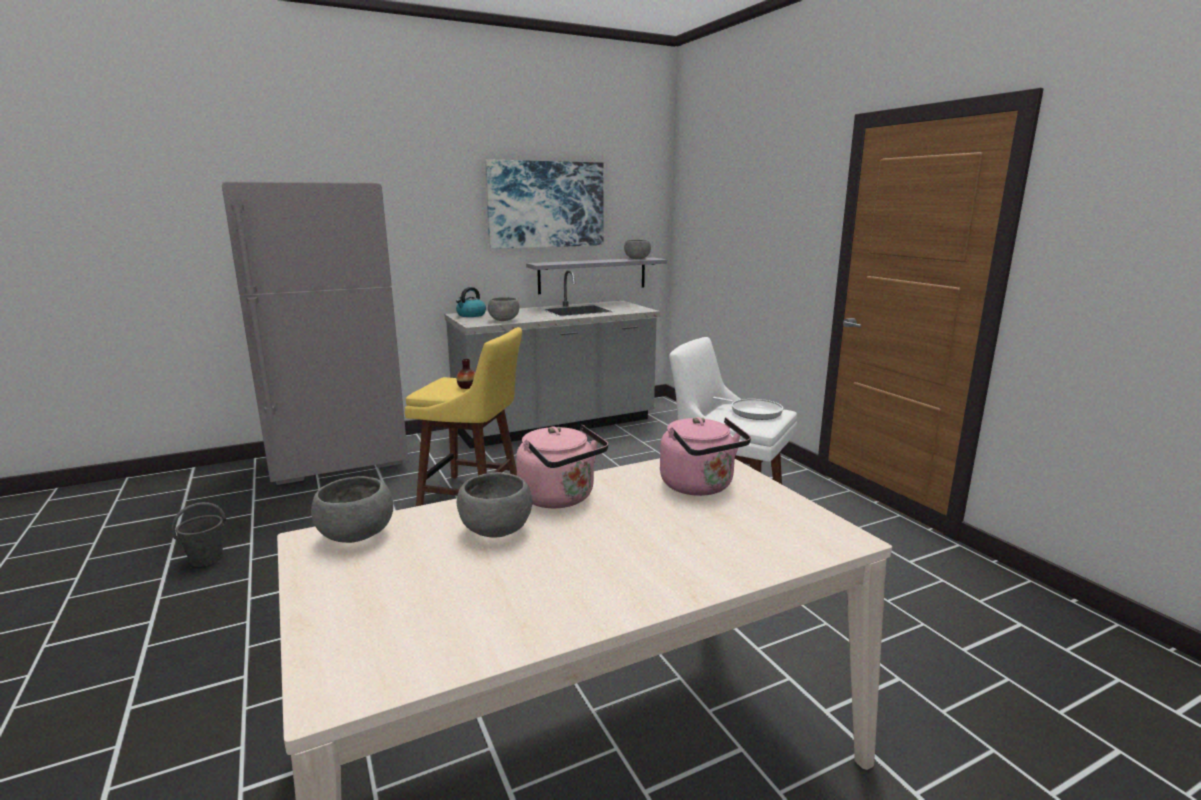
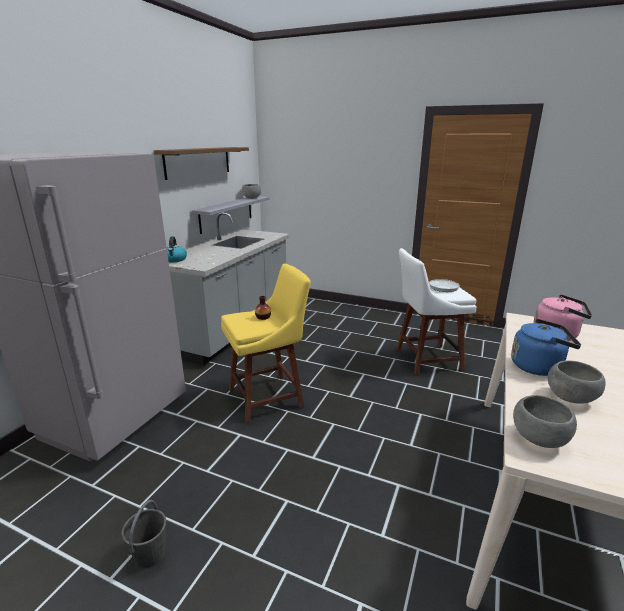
camera: 40 degrees left, 5 degrees up
picture [485,159,604,249] -> brown shelf [154,147,249,180]
grey bowl [488,297,519,321] -> none
pink kettle [516,424,608,508] -> blue kettle [511,319,581,376]

